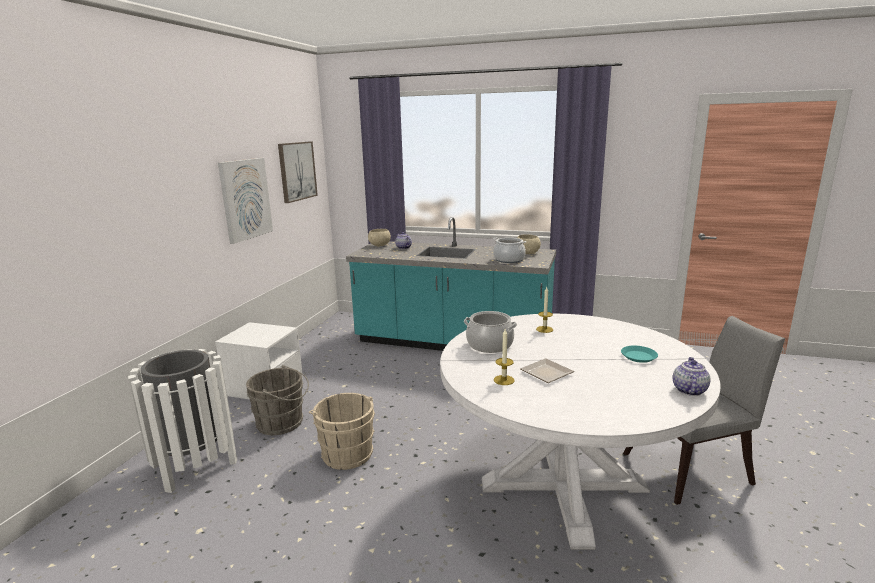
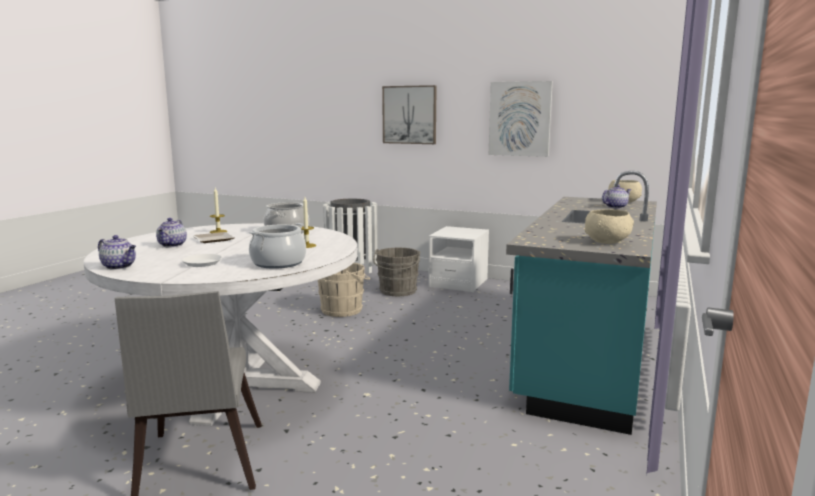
camera: 95 degrees right, 5 degrees down
picture [278,141,318,203] -> picture moved to [382,85,437,144]
cooking pot [493,237,526,263] -> cooking pot moved to [248,223,306,269]
turquoise plate [621,346,658,363] -> white plate [182,254,222,267]
none -> teapot [156,218,187,247]

